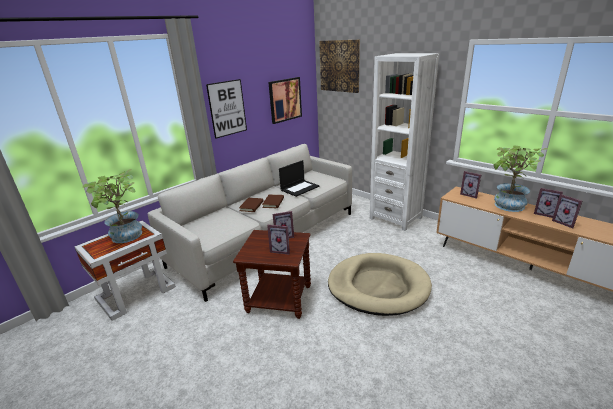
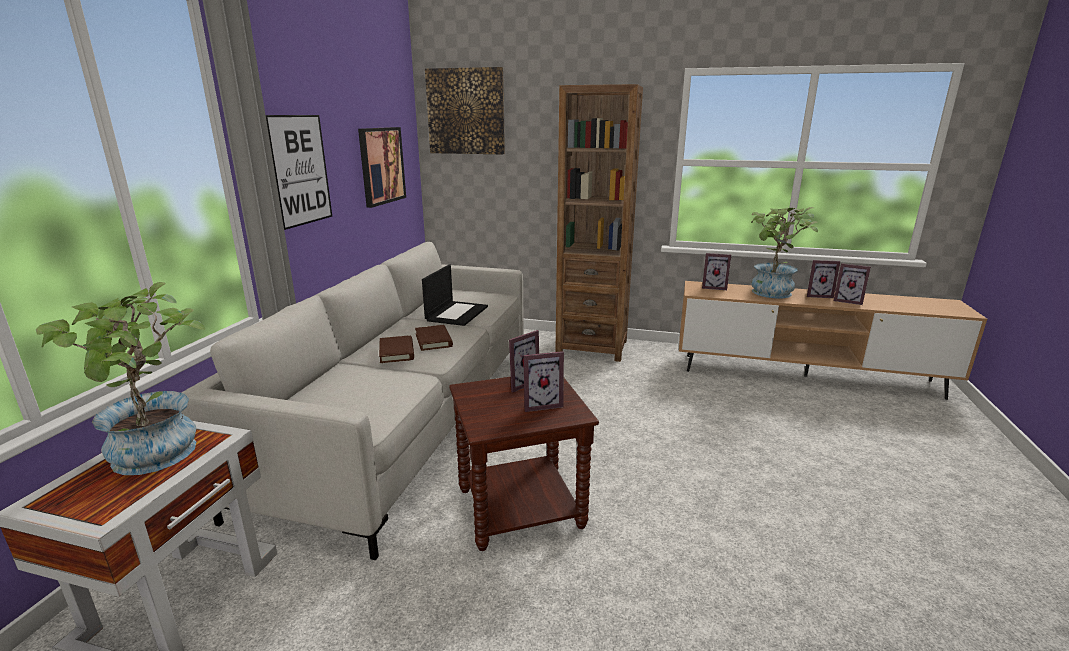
camera: 30 degrees left, 5 degrees down
beige dog bed [328,253,432,316] -> none
white bookcase [370,53,439,231] -> brown bookcase [555,84,643,362]

